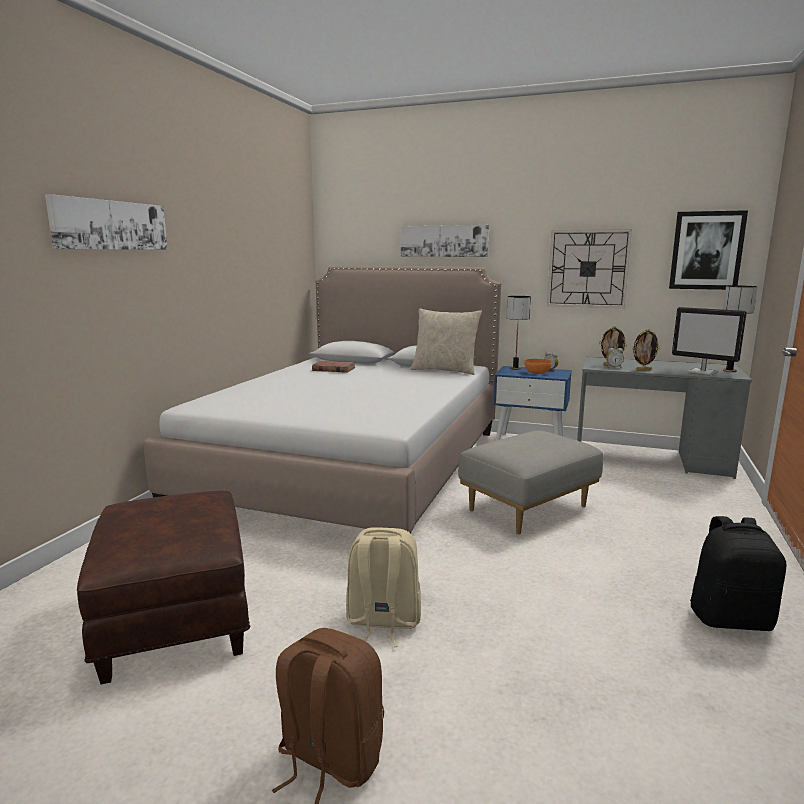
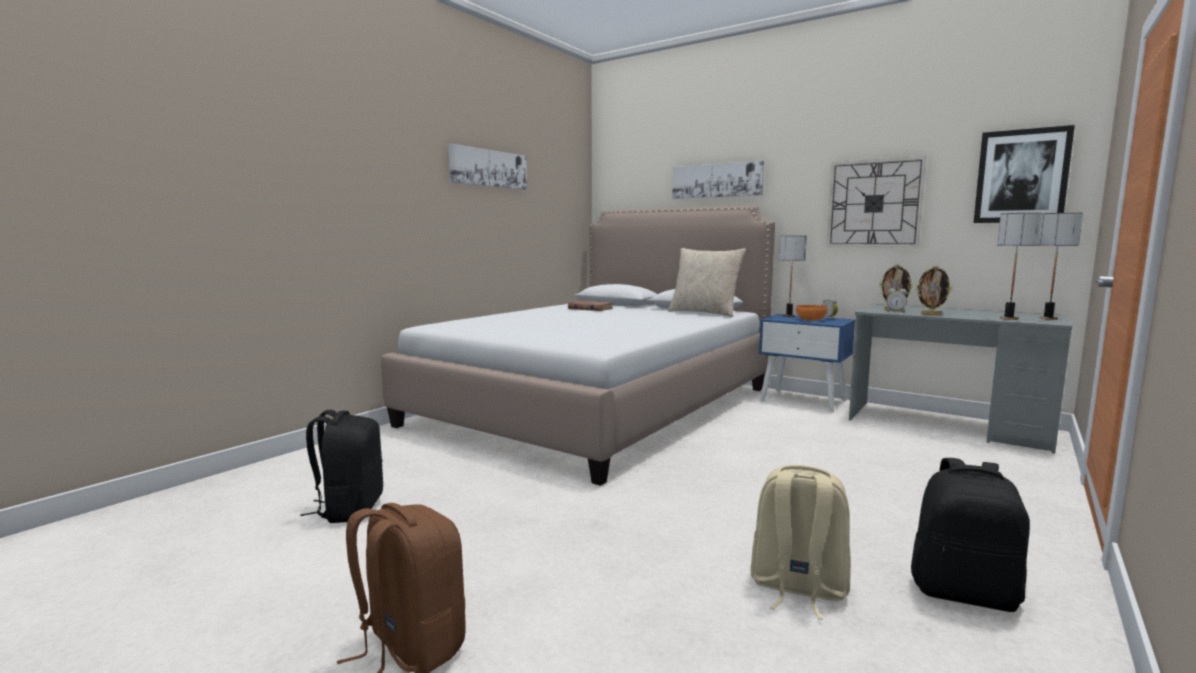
camera: 15 degrees right, 5 degrees down
picture [45,194,168,250] -> picture moved to [448,144,527,190]
brown ottoman [77,491,250,685] -> black backpack [300,410,383,523]
beige backpack [346,527,421,647] -> beige backpack moved to [750,465,851,620]
grey ottoman [458,430,603,535] -> none
monitor [672,307,747,375] -> table lamp [997,213,1042,320]

